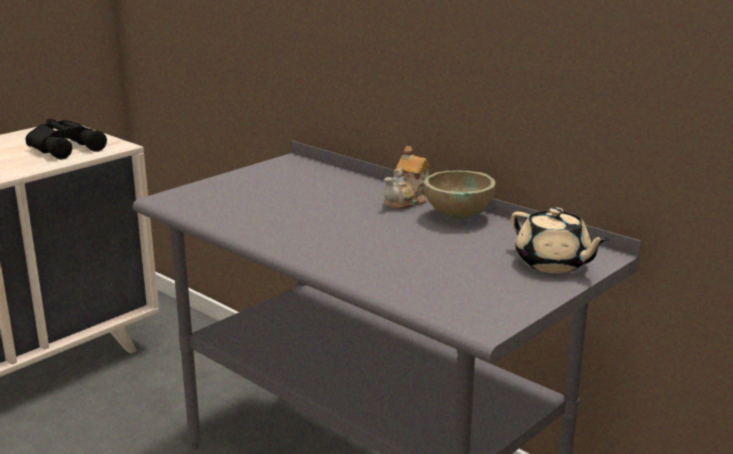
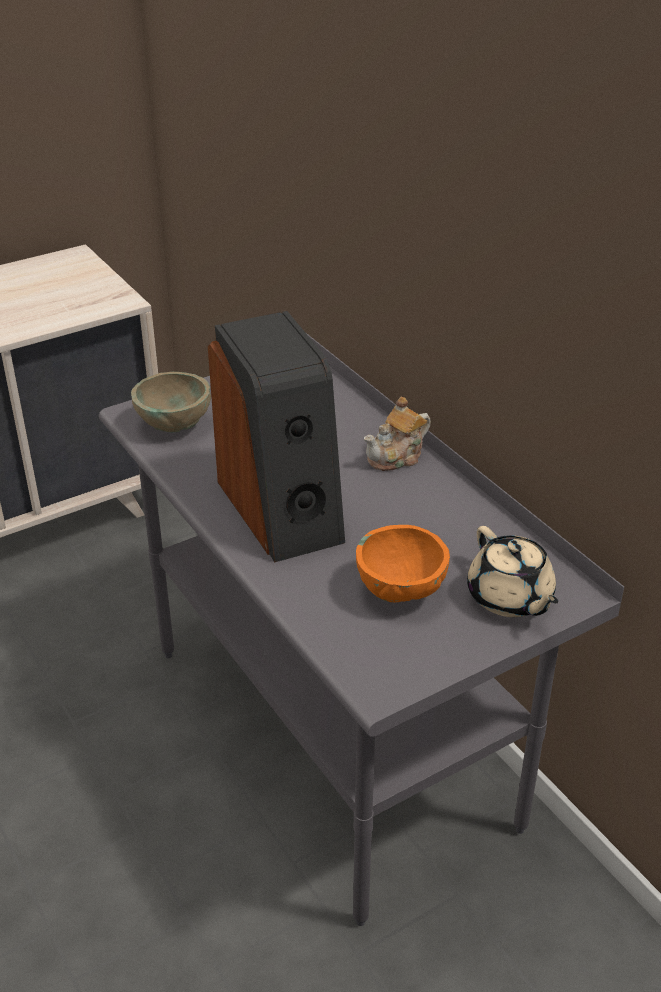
camera: 15 degrees right, 15 degrees up
black binoculars [26,118,107,160] -> none
beige bowl [423,171,495,219] -> beige bowl moved to [131,372,211,432]
none -> speaker [208,311,345,563]
none -> orange bowl [356,525,450,602]

